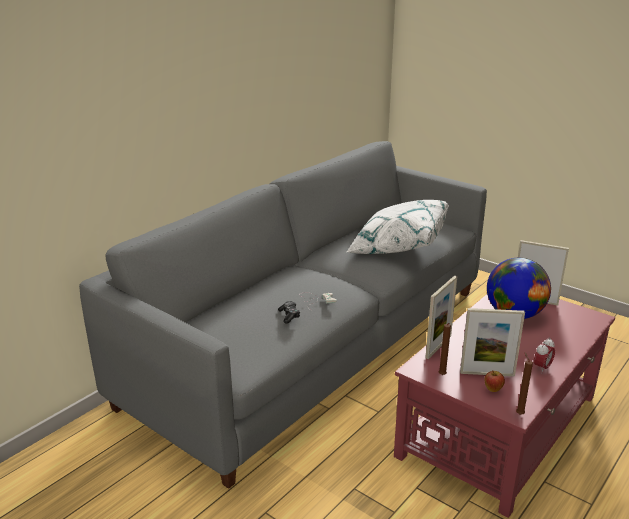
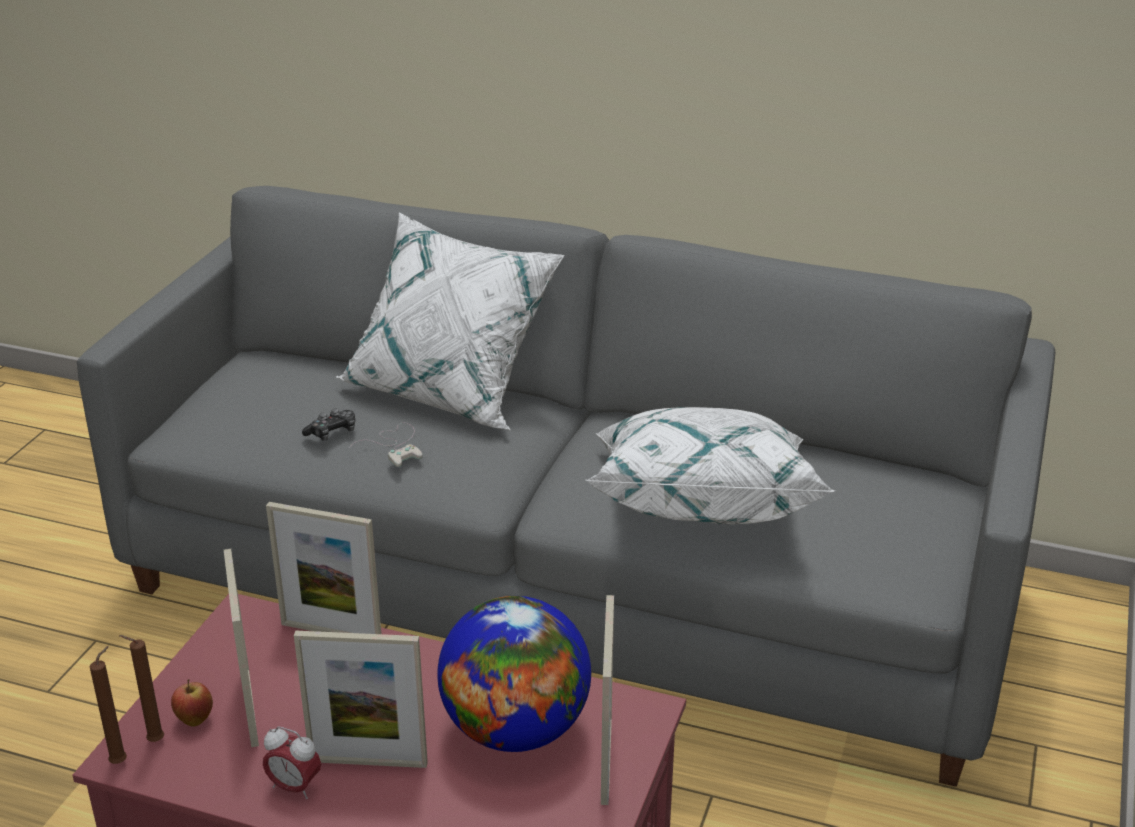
camera: 70 degrees right, 5 degrees up
brown candle [439,323,451,375] -> brown candle moved to [119,635,164,742]
none -> picture frame [294,631,428,768]
none -> white pillow [336,213,565,431]

